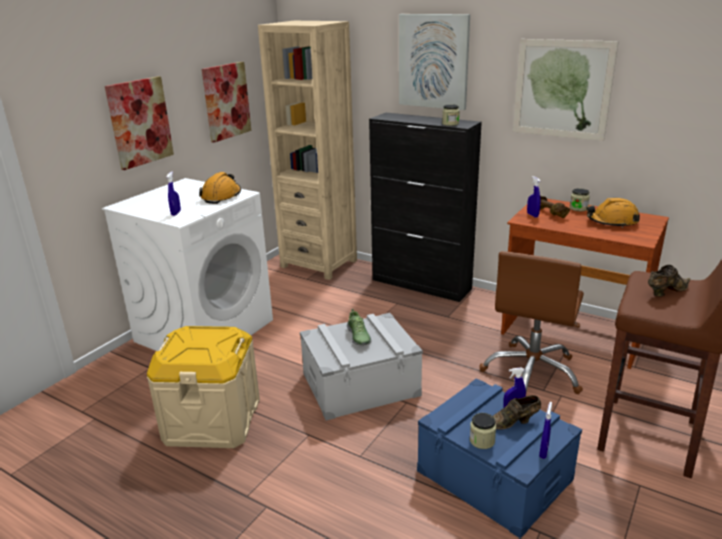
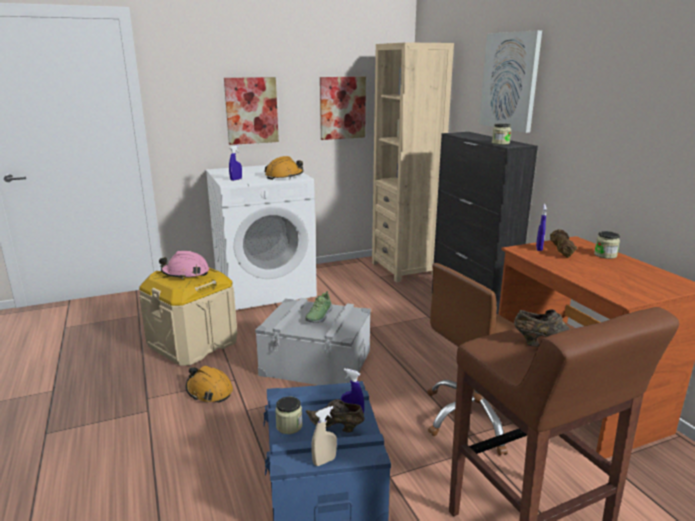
camera: 35 degrees right, 5 degrees down
picture [513,39,618,141] -> none
blue spray bottle [539,402,552,459] -> beige spray bottle [311,406,337,466]
orange hard hat [587,198,640,228] -> orange hard hat moved to [186,366,233,403]
none -> pink hard hat [159,251,209,279]

